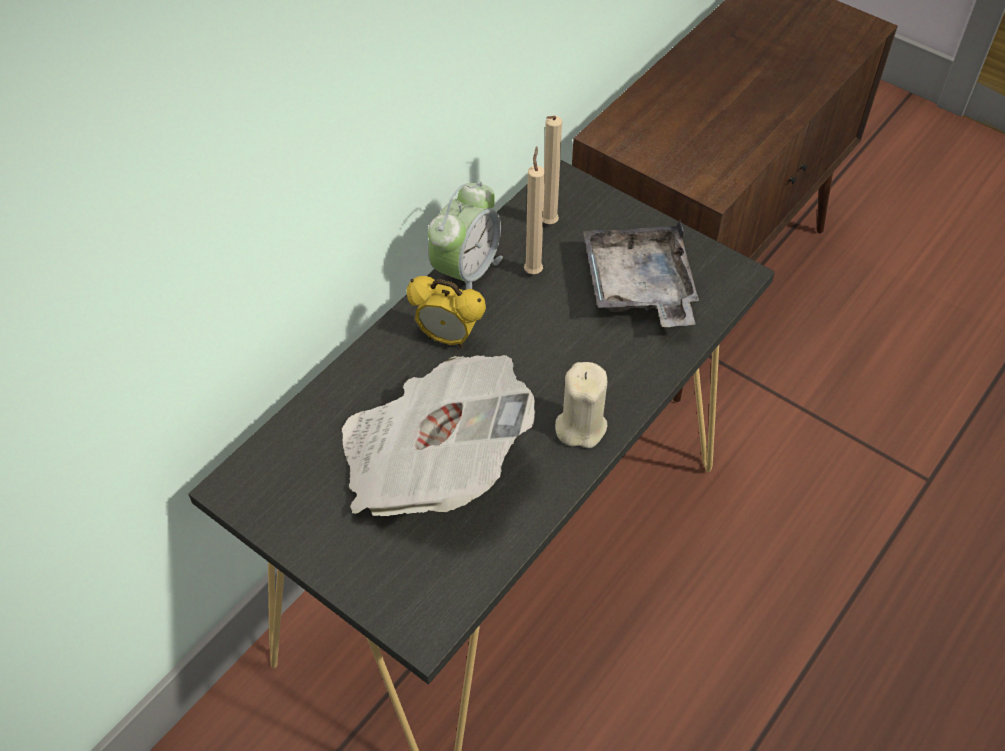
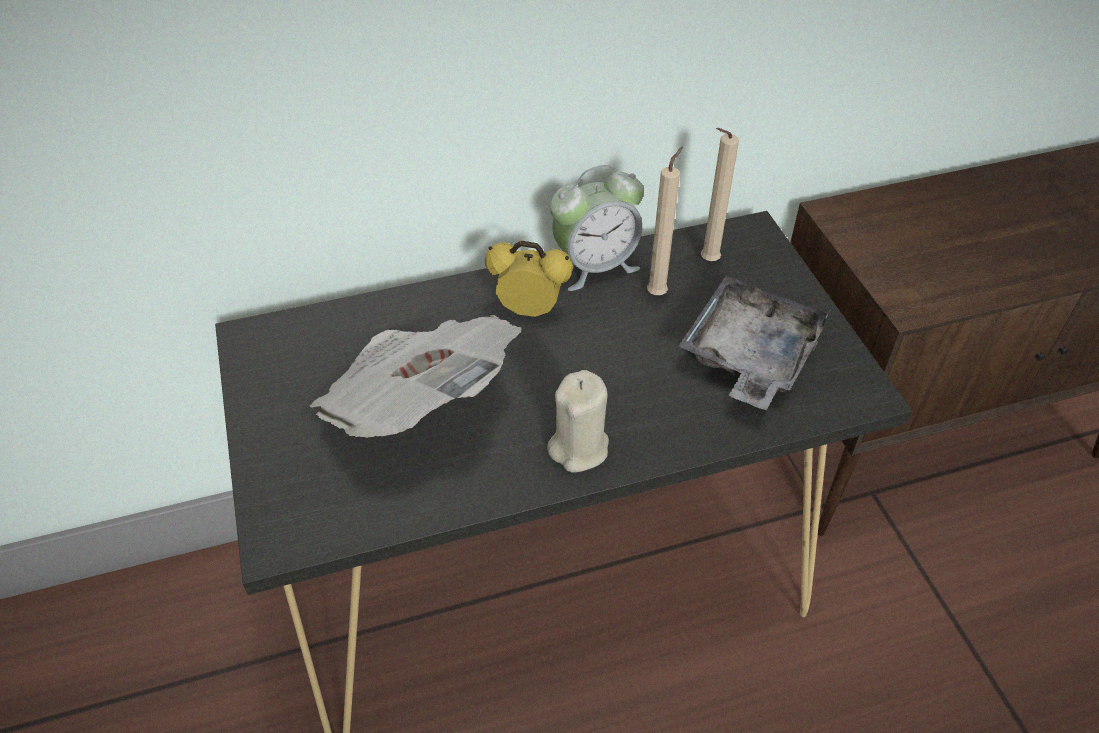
camera: 35 degrees right, 5 degrees down
alarm clock [407,276,486,348] -> alarm clock turned 135 degrees clockwise [485,241,573,317]

